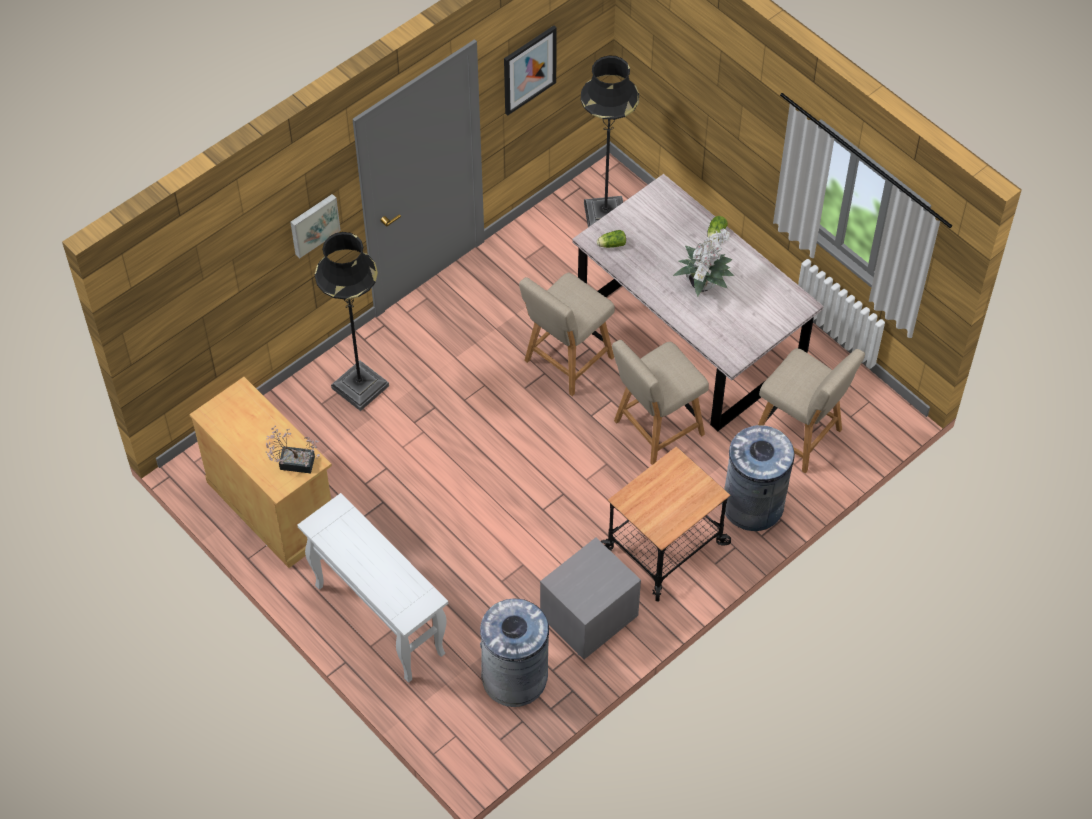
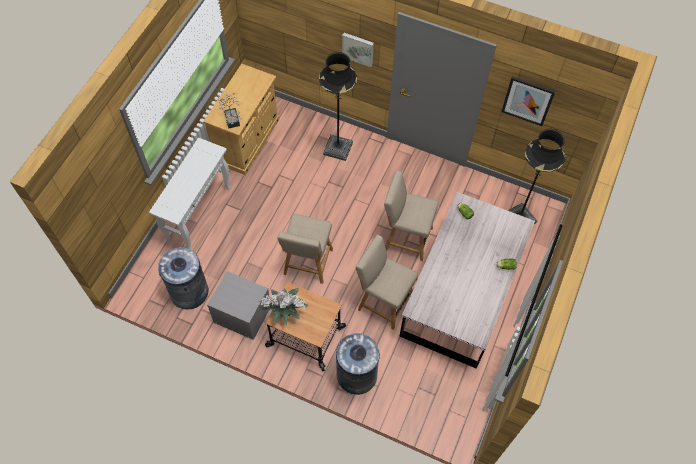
camera: 65 degrees right, 5 degrees up
potted plant [673,228,734,297] -> potted plant moved to [259,288,308,325]
beige chair [758,348,865,473] -> beige chair moved to [277,214,333,284]

